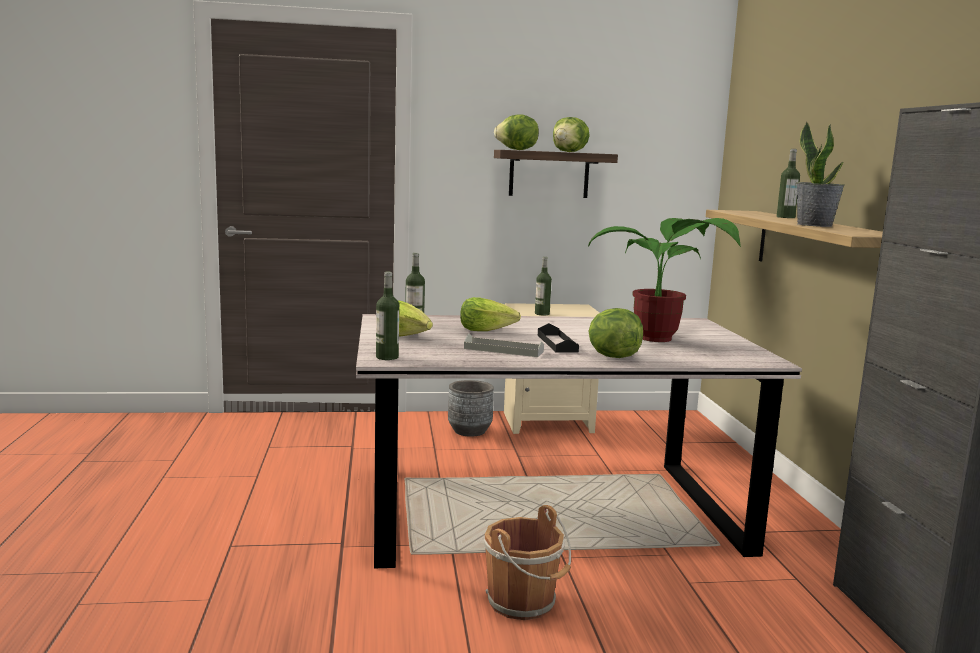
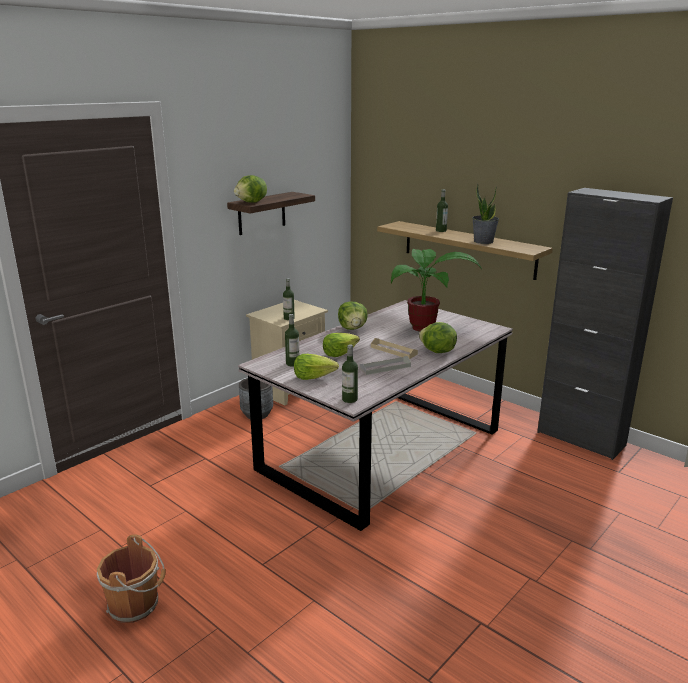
camera: 40 degrees left, 10 degrees up
brown bucket [484,505,571,620] -> brown bucket moved to [97,534,166,623]
black tray [538,323,579,353] -> beige tray [371,338,418,359]
lettuce [553,117,590,152] -> lettuce moved to [338,302,368,330]

